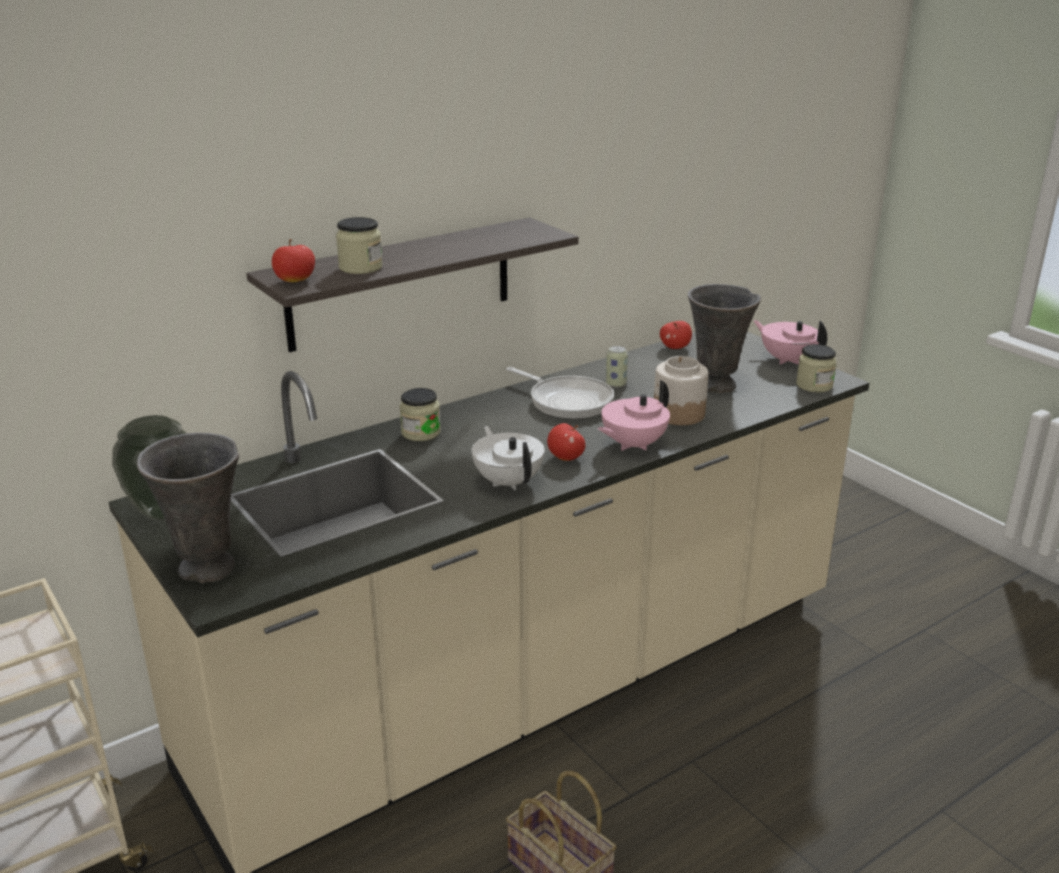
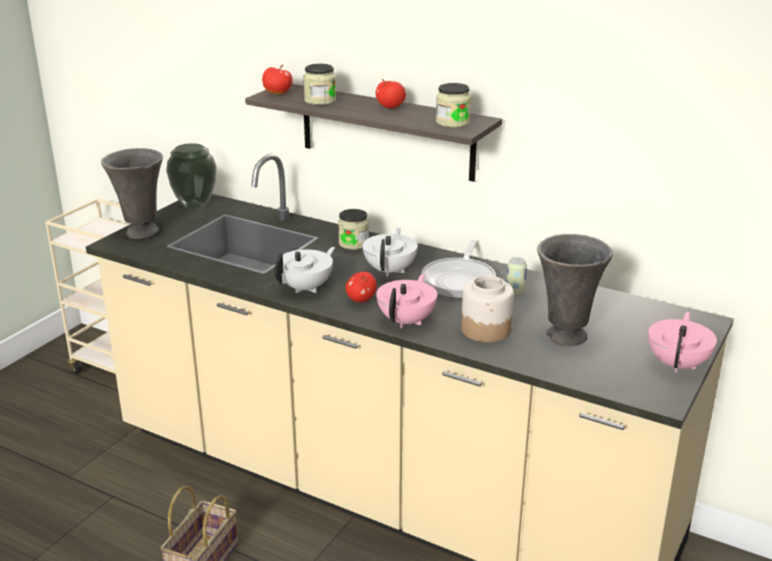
camera: 65 degrees right, 0 degrees up
pink teapot [598,380,670,451] -> pink teapot turned 90 degrees clockwise [376,274,437,328]
apple [660,321,692,349] -> apple moved to [376,79,406,109]
jar [796,344,837,392] -> jar moved to [436,83,471,128]
none -> white teapot [363,228,418,277]

